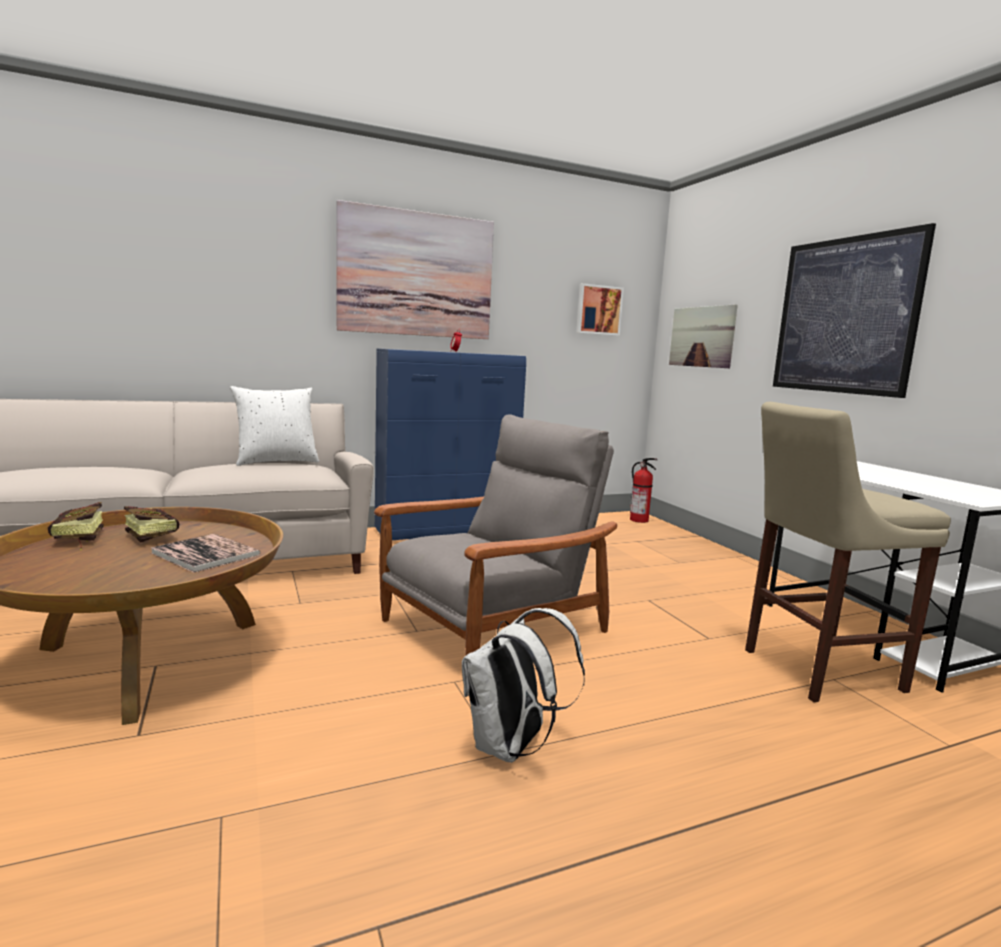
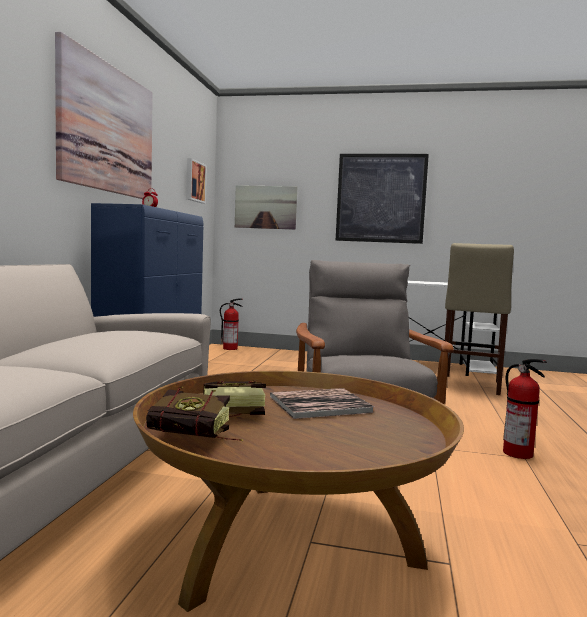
camera: 55 degrees left, 5 degrees down
white pillow [230,386,319,466] -> none
white backpack [462,608,585,763] -> fire extinguisher [503,359,547,459]

